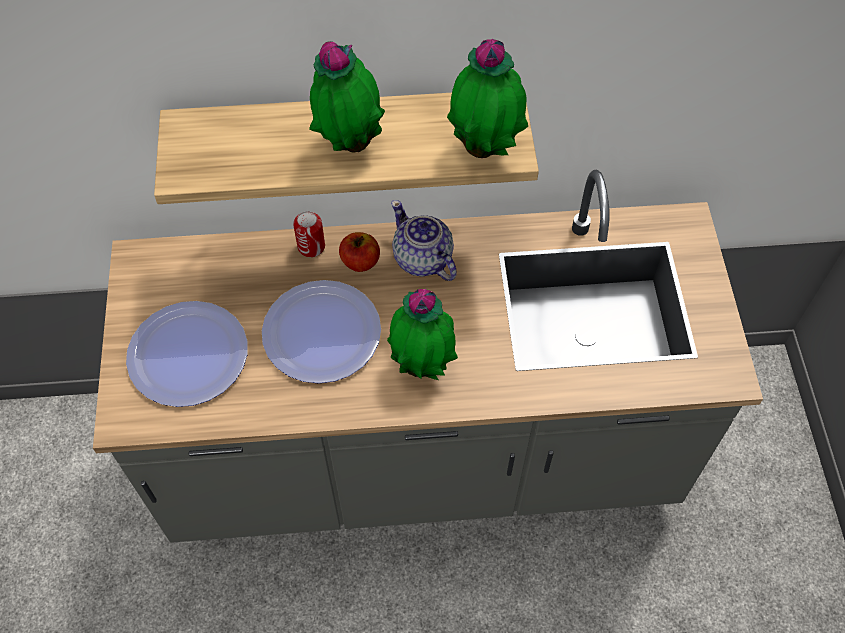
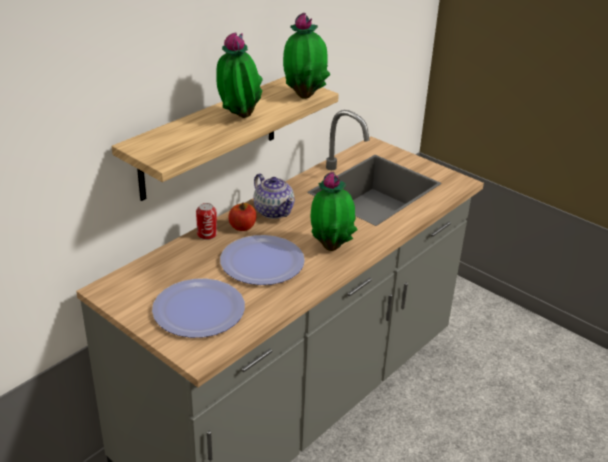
camera: 45 degrees left, 25 degrees down
teapot [391,200,457,281] -> teapot turned 135 degrees counterclockwise [254,173,295,219]

